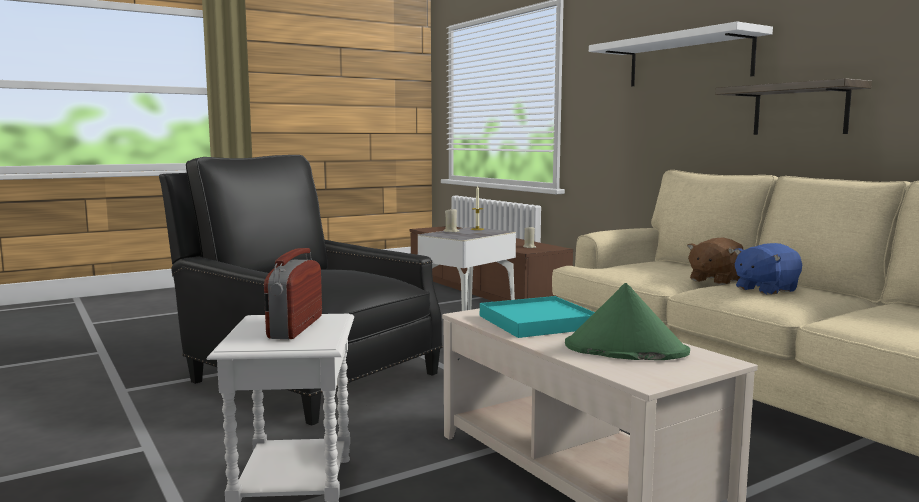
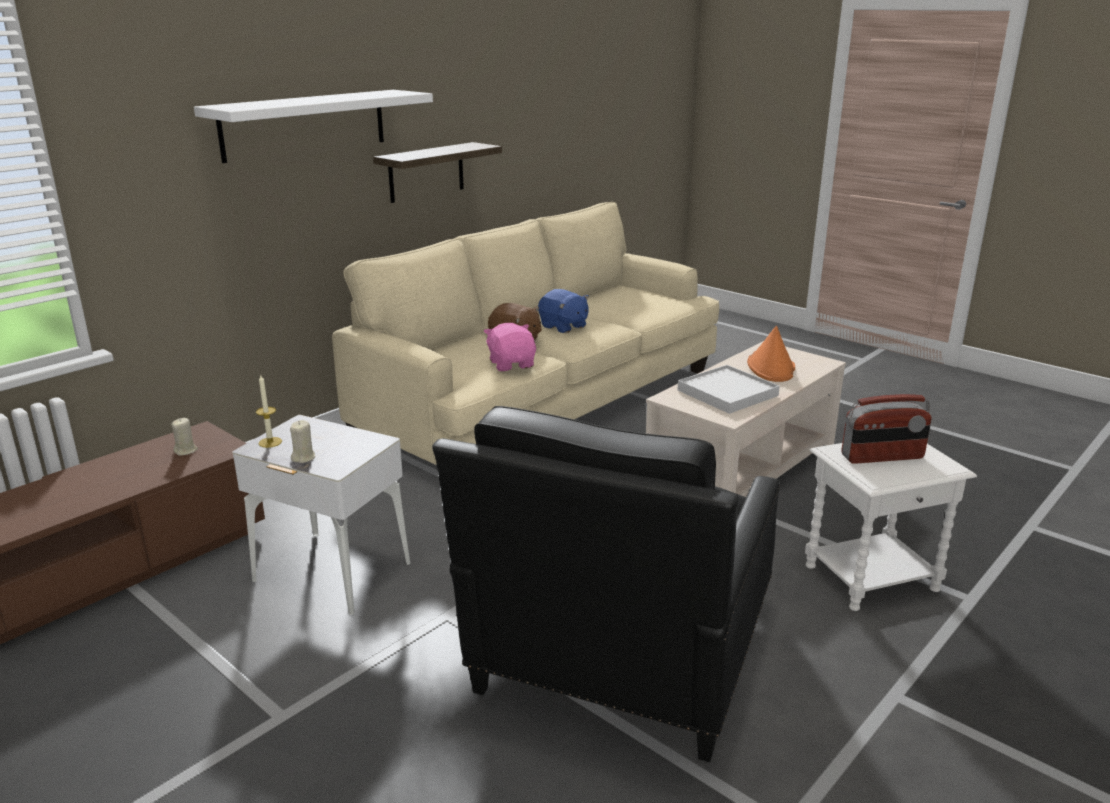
camera: 105 degrees left, 15 degrees up
turquoise tray [480,296,595,338] -> white tray [677,365,780,414]
green hat [565,283,690,360] -> orange hat [747,326,795,382]
none -> pink plush toy [484,323,536,371]

